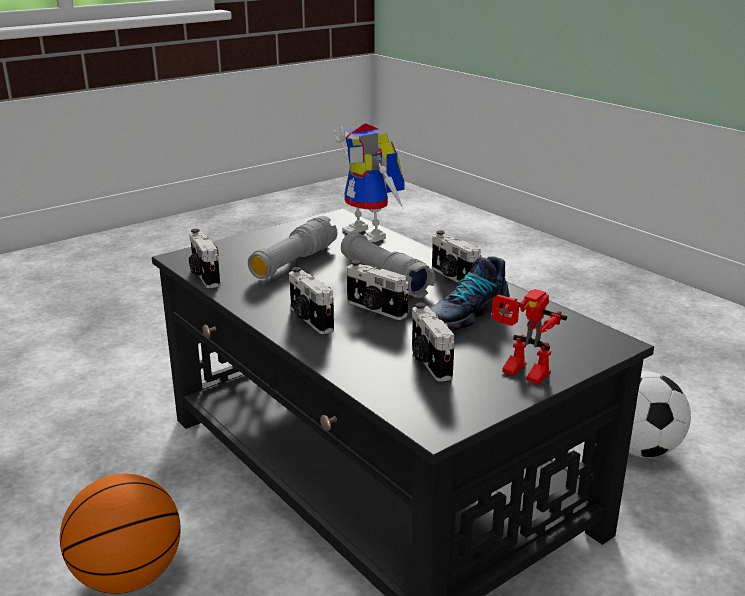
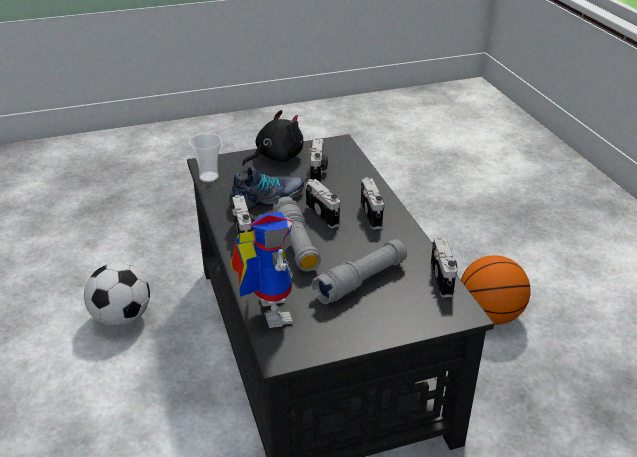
camera: 160 degrees left, 10 degrees up
toy robot [491,289,567,384] -> black plush toy [242,110,303,166]
none -> cup [189,134,222,182]

